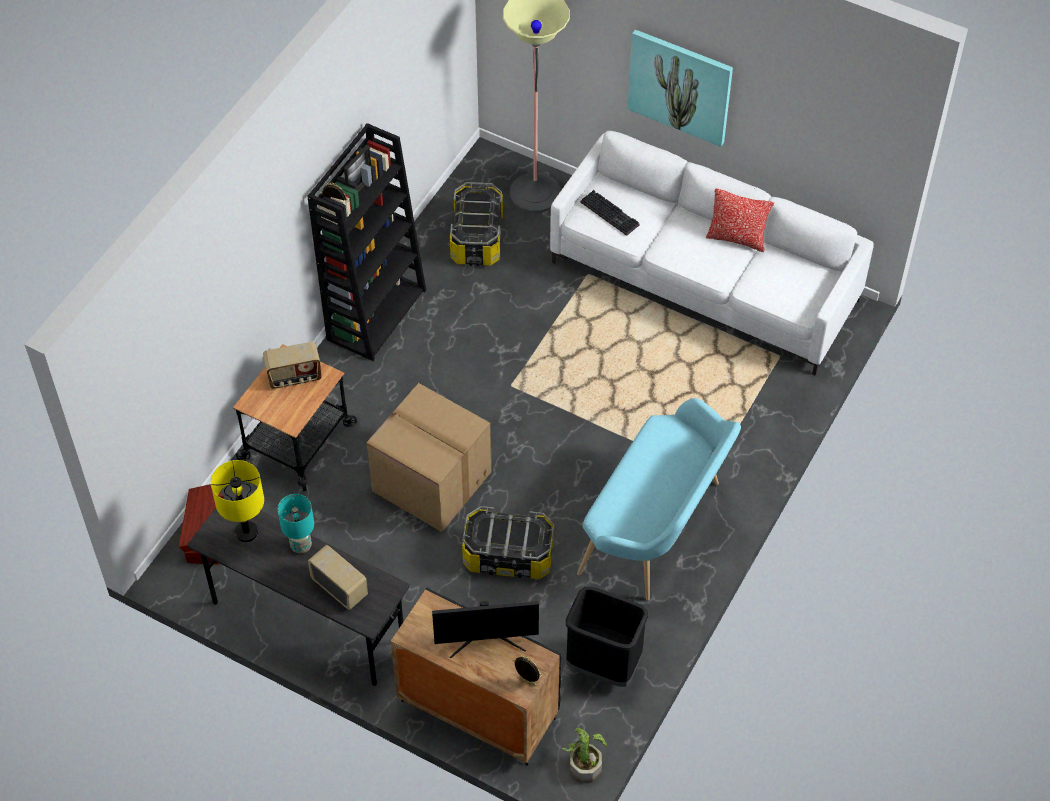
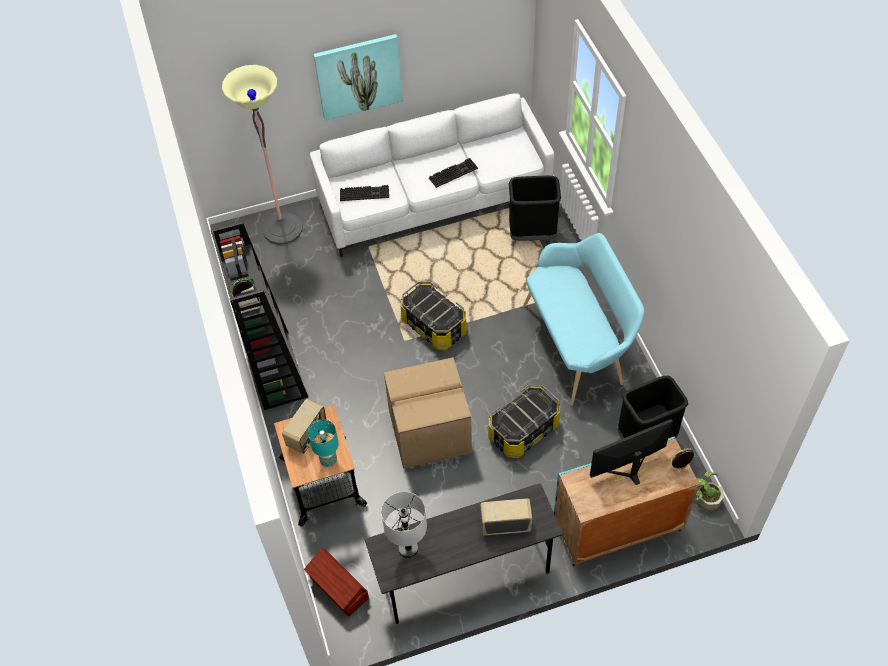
camera: 45 degrees left, 0 degrees up
yellow table lamp [211,460,264,542] -> grey table lamp [381,492,427,558]
turquoise table lamp [278,494,314,553] -> turquoise table lamp moved to [308,419,339,467]
black cabinet [391,588,562,766] -> turquoise cabinet [554,437,699,566]
monitor [432,601,539,658] -> monitor turned 150 degrees counterclockwise [590,419,673,485]
storage box [450,182,503,266] -> storage box moved to [401,282,467,350]
pillow [706,189,774,252] -> none
none -> keyboard [429,158,478,188]
none -> black trash can [509,176,561,241]

